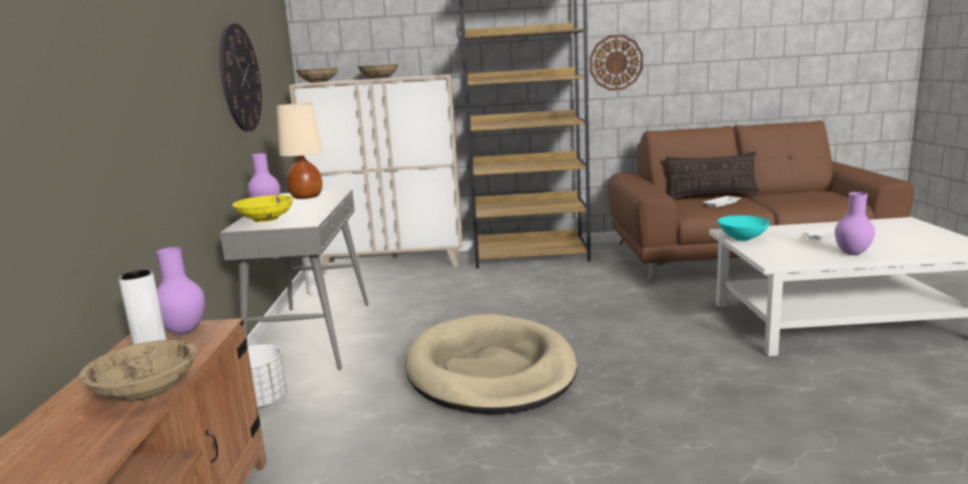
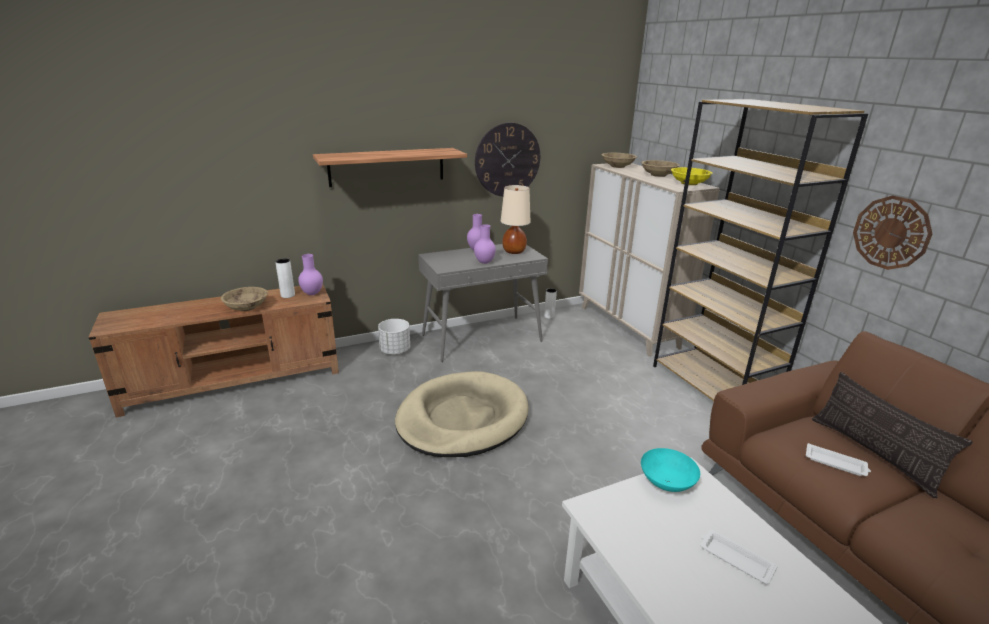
camera: 65 degrees right, 10 degrees up
yellow bowl [232,195,294,222] -> yellow bowl moved to [671,167,712,185]
purple vase [835,192,875,255] -> purple vase moved to [474,224,496,264]
none -> shelf [313,148,467,187]

